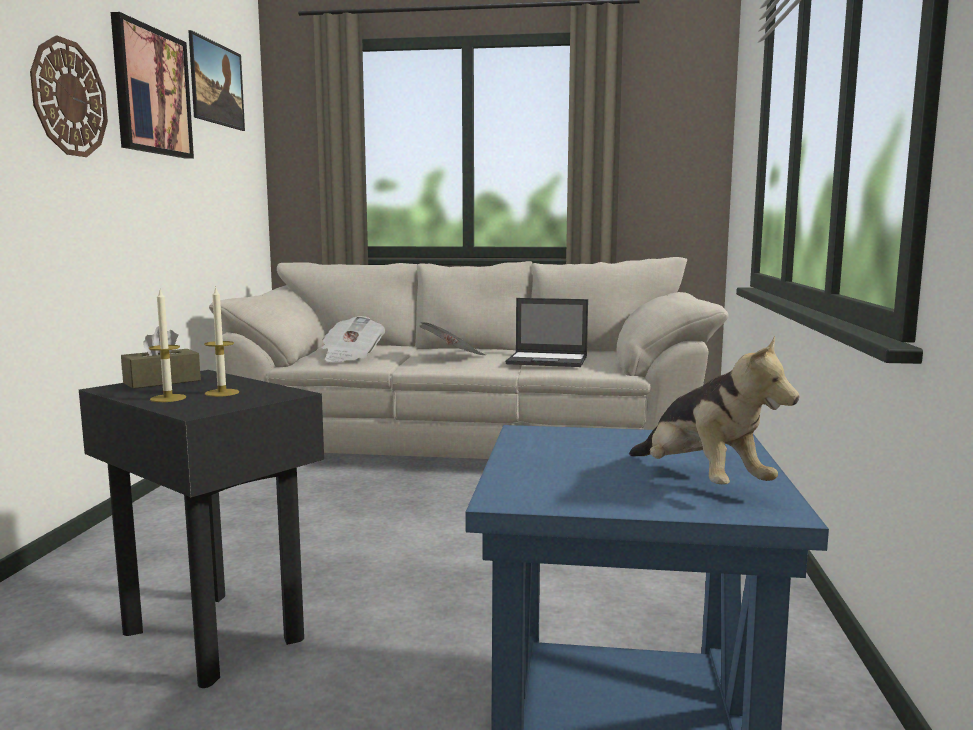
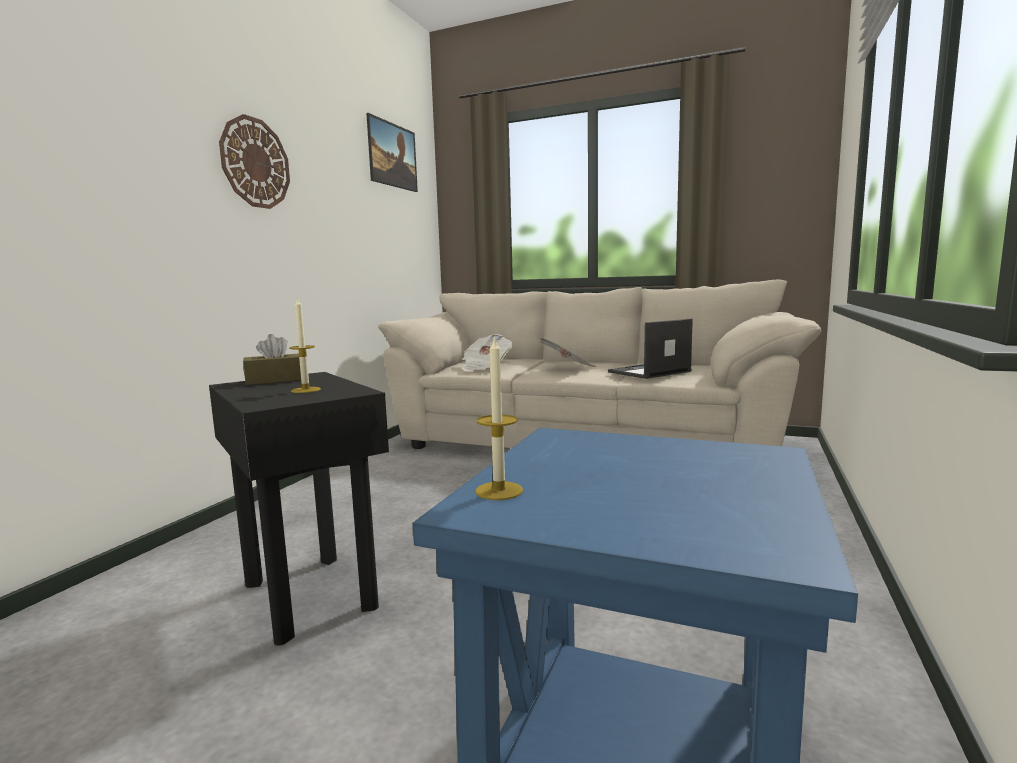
camera: 15 degrees right, 0 degrees up
picture [111,12,194,159] -> none
candle [149,290,186,402] -> candle moved to [476,336,523,500]
laptop [506,298,588,367] -> laptop turned 120 degrees clockwise [608,318,693,379]
plush toy [629,335,799,485] -> none

